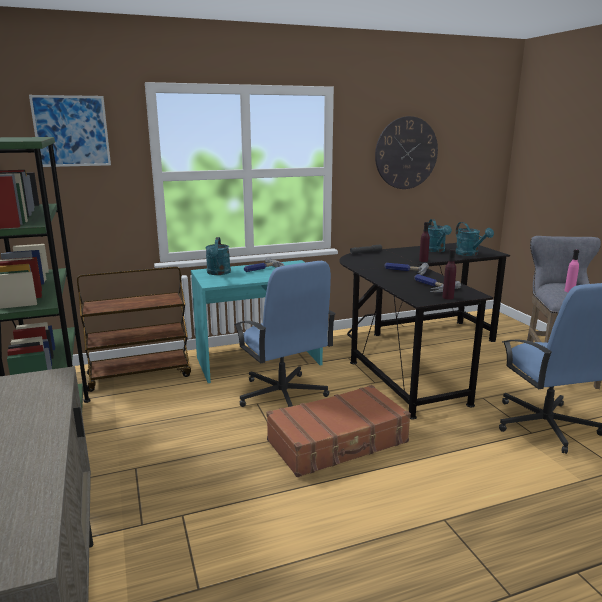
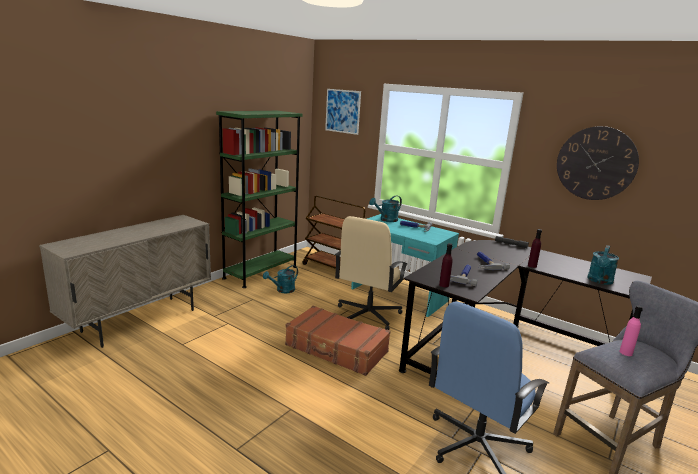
camera: 55 degrees right, 0 degrees up
blue office chair [234,261,336,407] -> beige office chair [335,216,407,330]
turquoise watering can [428,219,452,252] -> turquoise watering can moved to [263,265,298,293]

